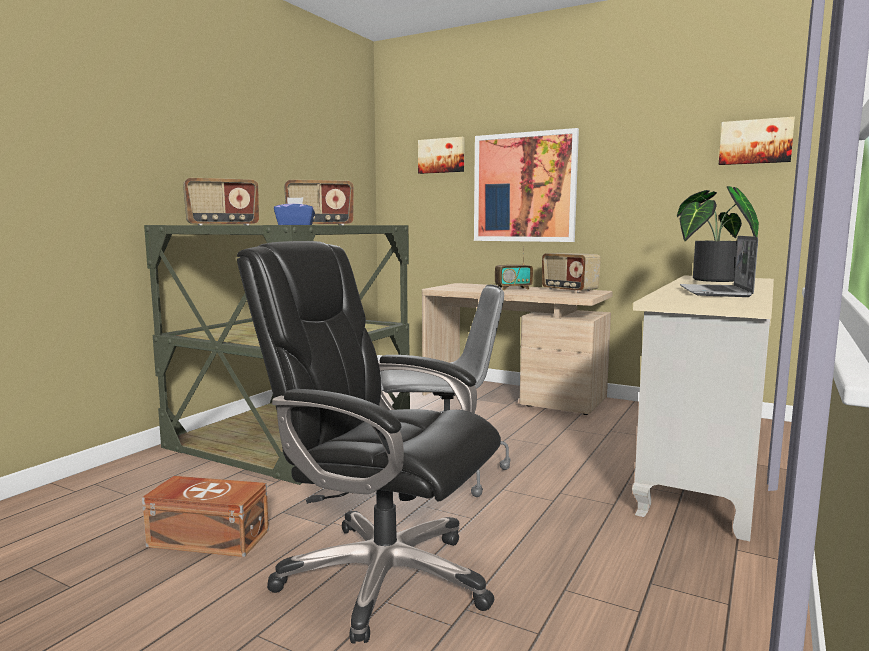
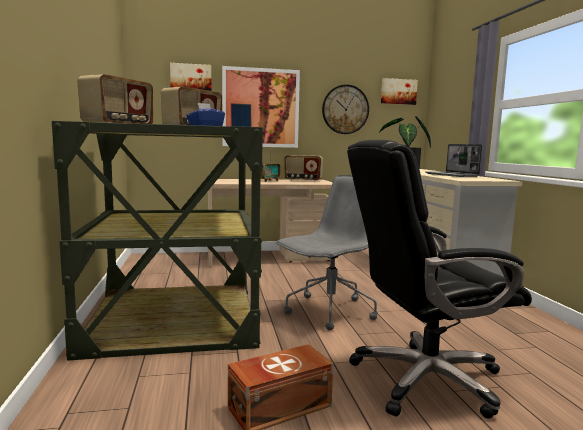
camera: 40 degrees left, 0 degrees up
none -> wall clock [322,84,369,134]

